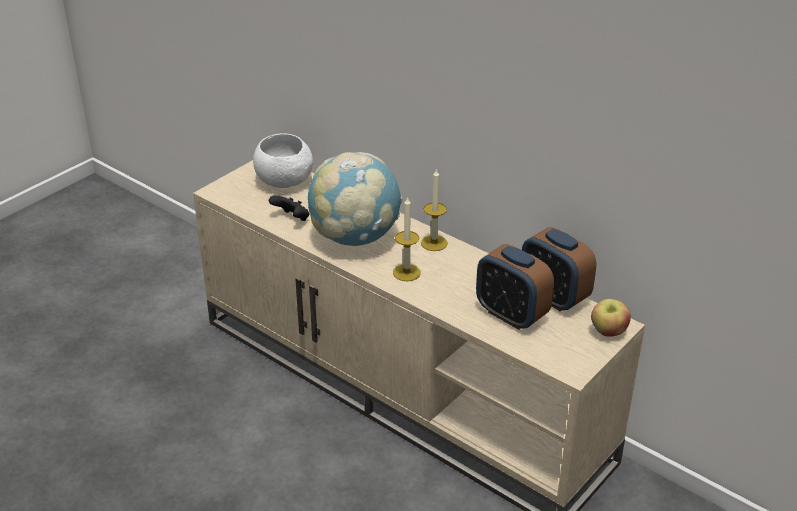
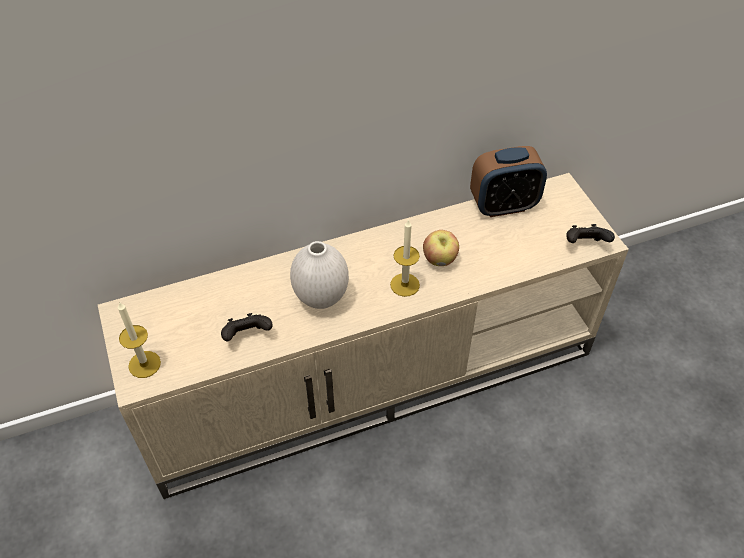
camera: 60 degrees left, 15 degrees up
white bowl [253,133,313,188] -> none
globe [308,152,402,246] -> white vase [290,241,349,309]
candle [421,168,448,251] -> candle moved to [118,302,161,378]
alarm clock [476,244,554,330] -> none
apple [591,299,631,337] -> apple moved to [423,230,459,266]
none -> black game controller [566,224,615,243]

